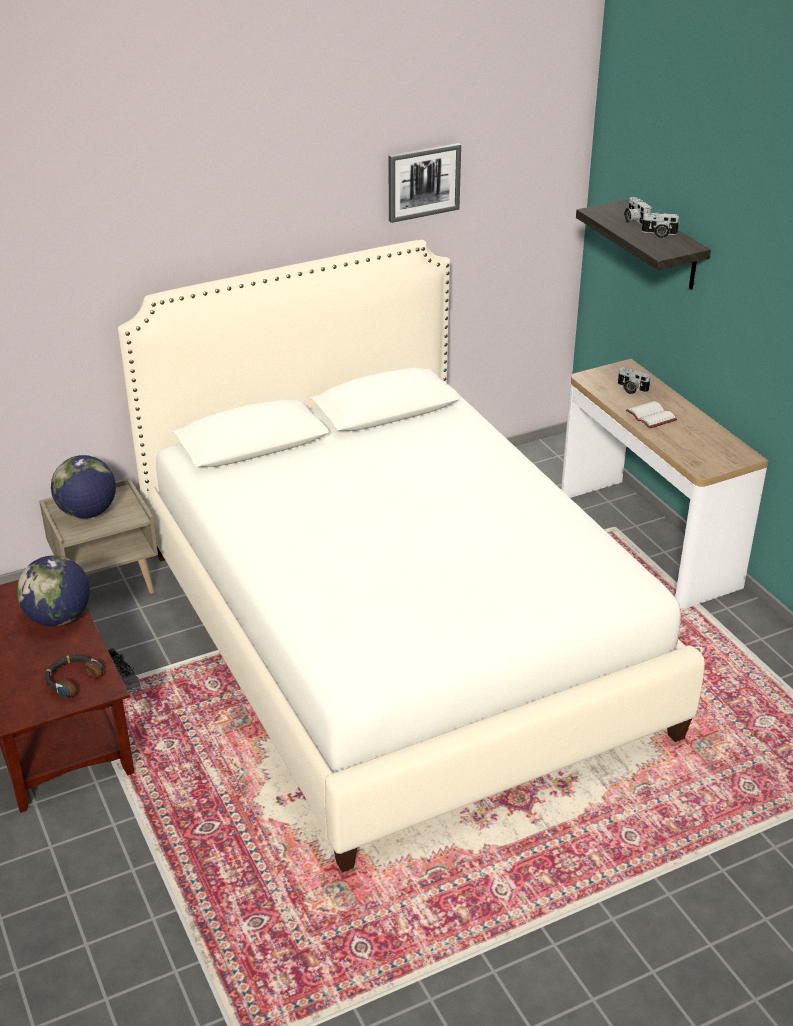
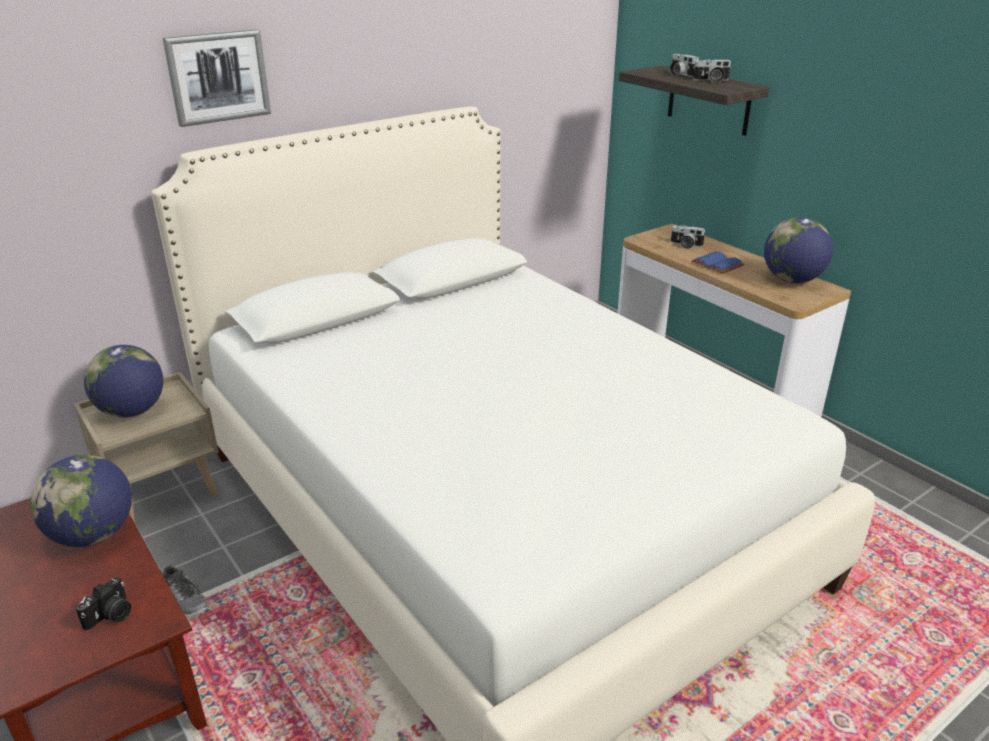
camera: 10 degrees left, 5 degrees down
headphones [45,655,103,698] -> camera [76,577,131,630]
picture [389,143,461,223] -> picture moved to [163,29,271,127]
white book [626,401,677,429] -> blue book [691,251,744,274]
none -> globe [764,217,833,283]

